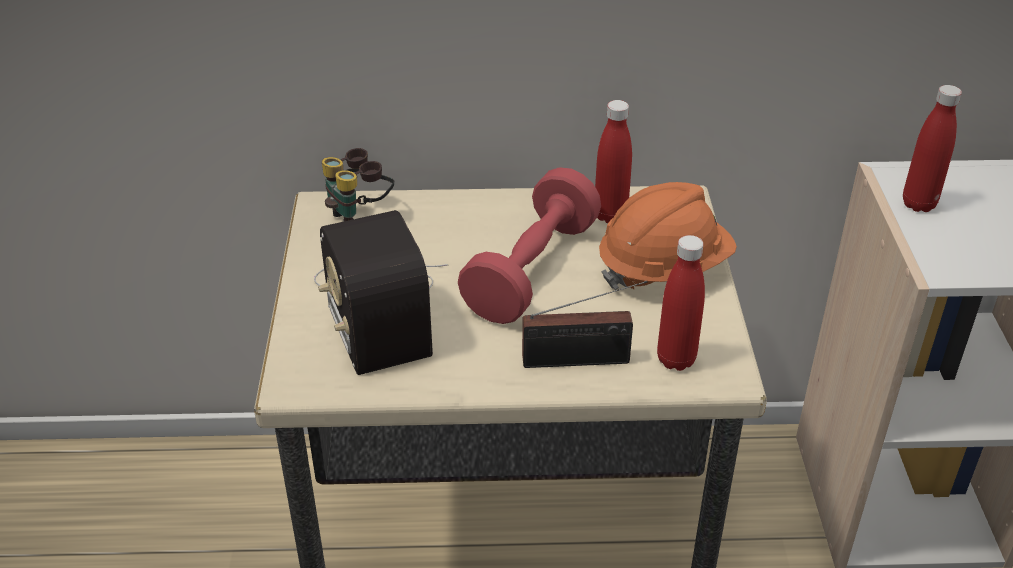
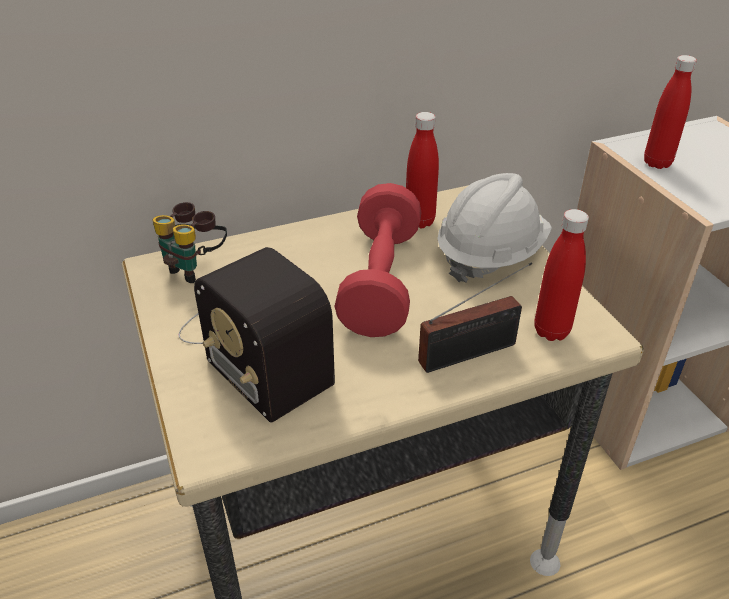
camera: 20 degrees left, 0 degrees up
orange hard hat [599,182,737,290] -> white hard hat [437,173,552,283]

